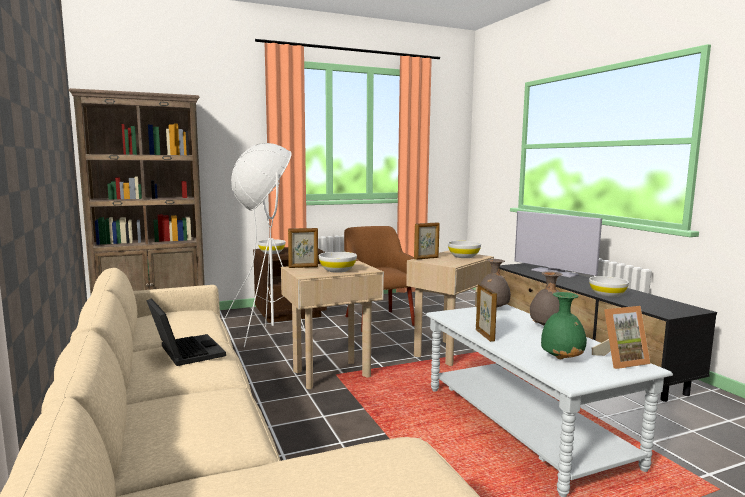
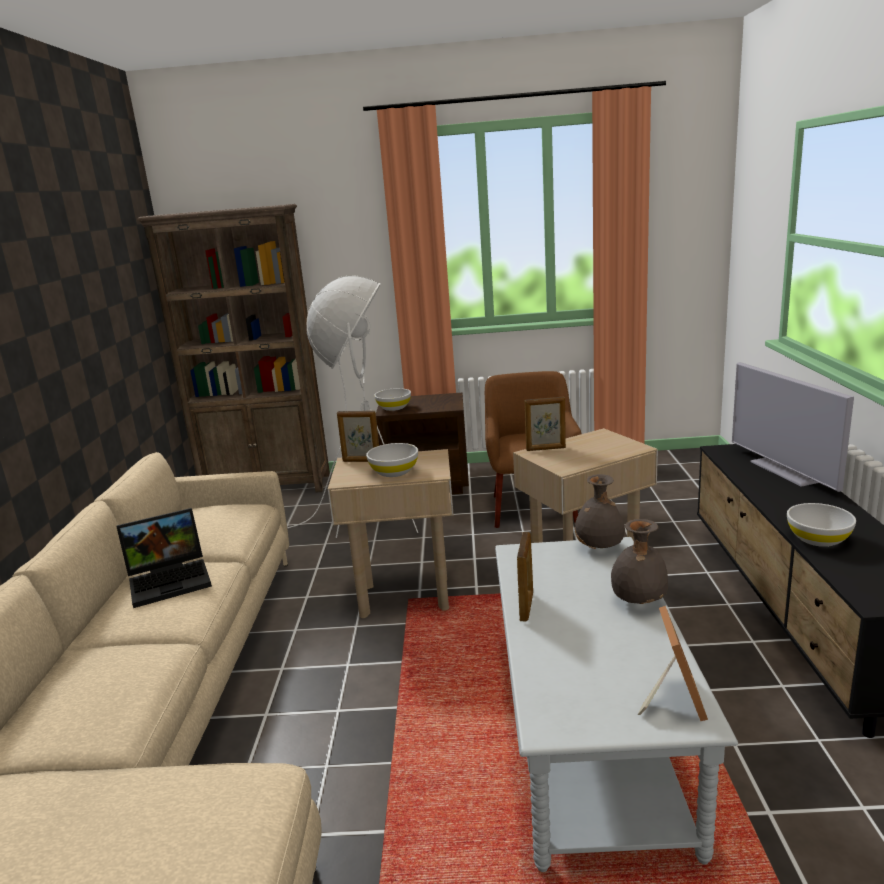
camera: 25 degrees right, 10 degrees up
laptop [146,298,226,366] -> laptop turned 75 degrees clockwise [116,508,212,608]
white bowl [448,241,481,258] -> none
green vase [541,292,587,359] -> none
picture frame [592,306,650,369] -> picture frame turned 90 degrees counterclockwise [638,606,708,721]

